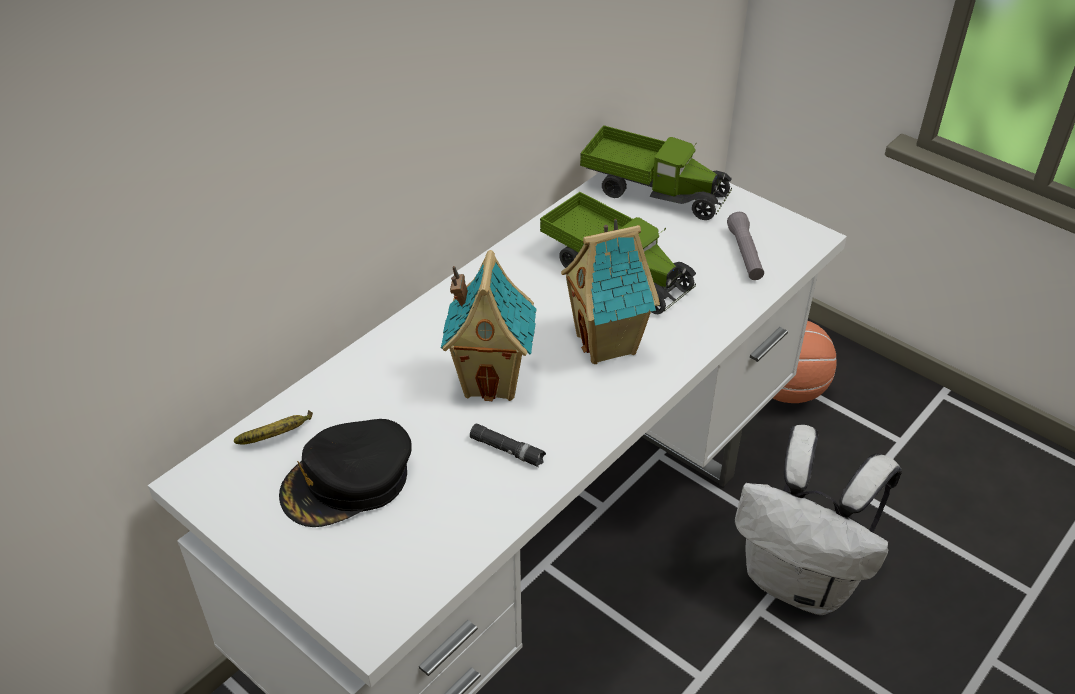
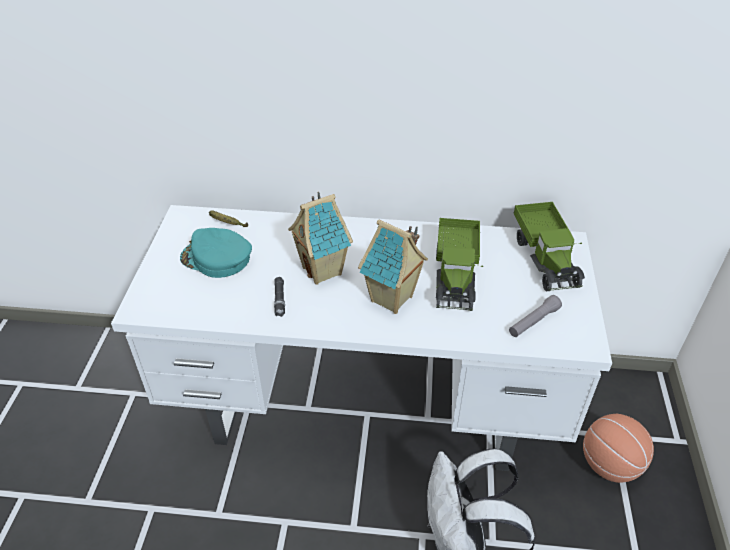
camera: 55 degrees right, 0 degrees up
black cap [279,419,412,527] -> turquoise cap [180,228,252,278]

